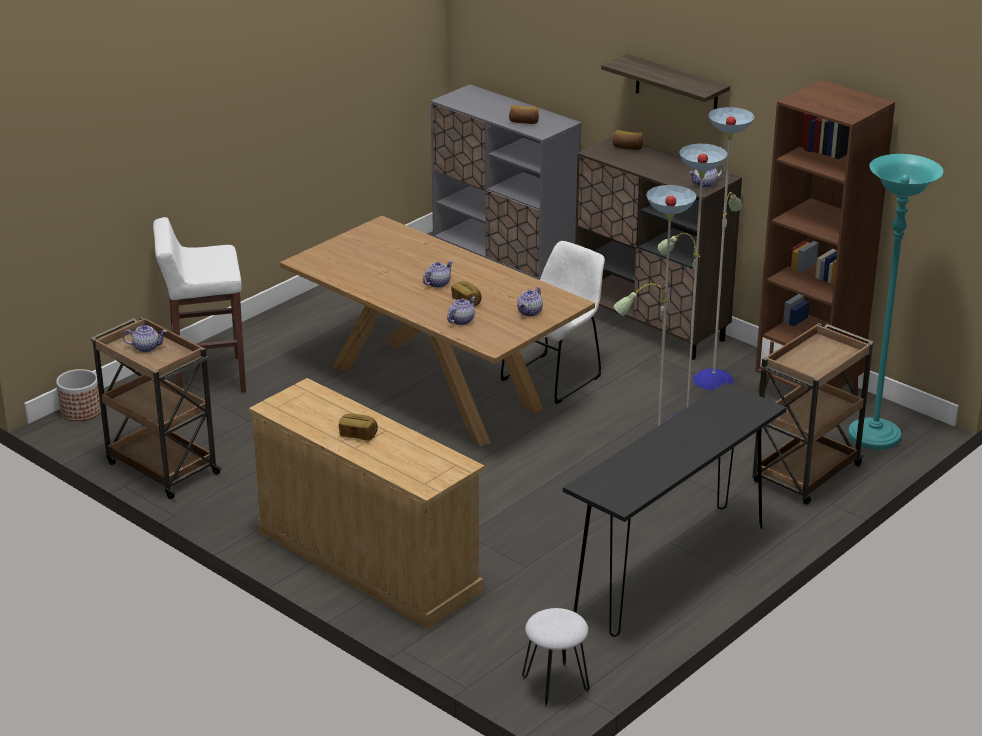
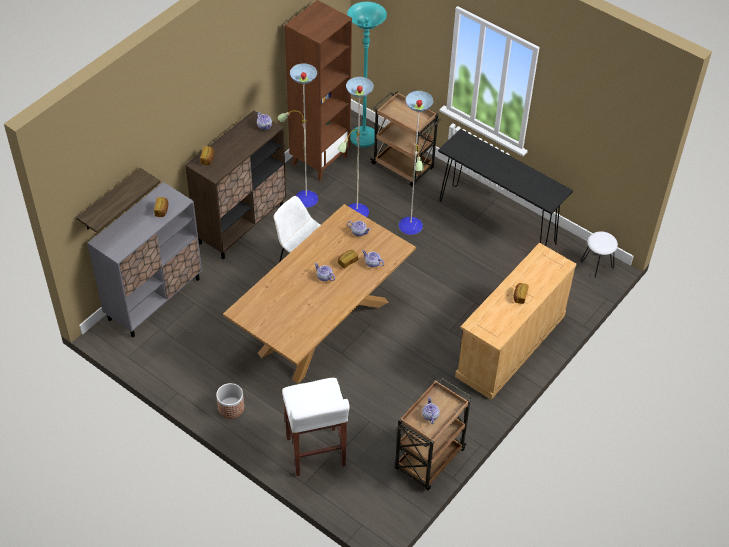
camera: 95 degrees left, 20 degrees up
planter [56,369,101,421] -> planter moved to [216,383,244,418]
shelf [601,54,730,109] -> shelf moved to [76,168,160,233]

